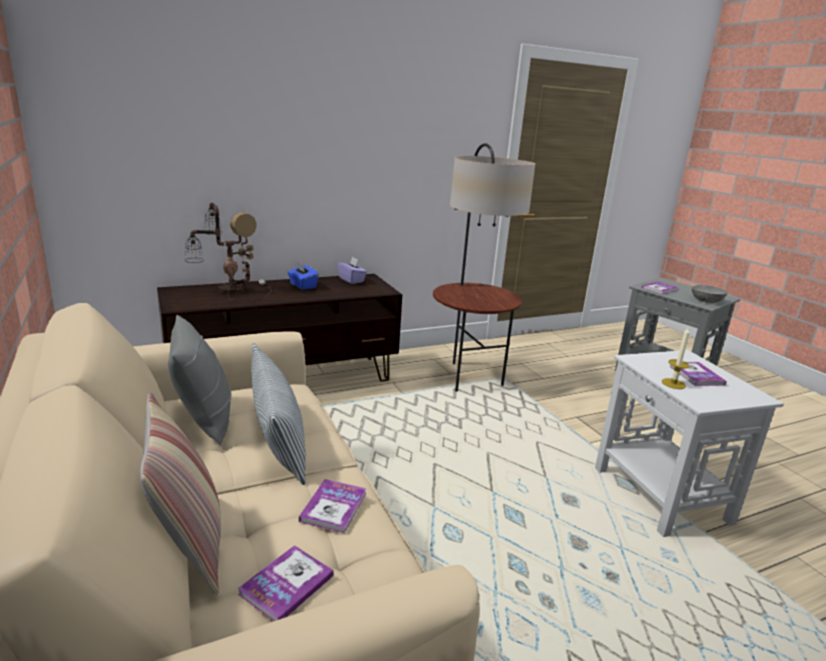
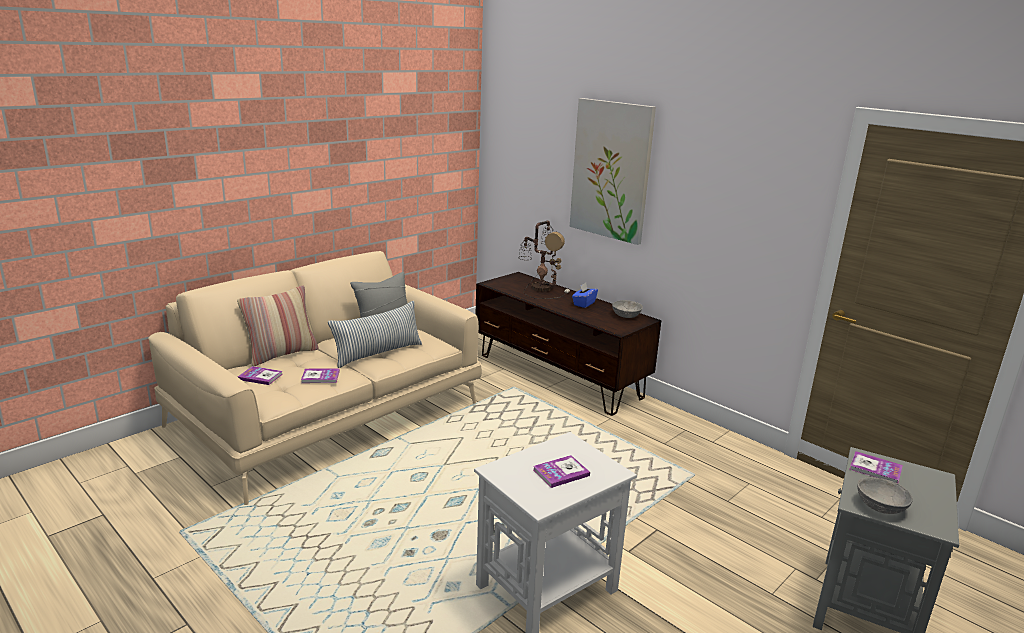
camera: 70 degrees right, 0 degrees up
purple tissue box [337,256,367,284] -> grey bowl [612,300,643,318]
floor lamp [433,143,535,392] -> none
candle [661,327,690,389] -> none
none -> picture [570,98,656,245]

